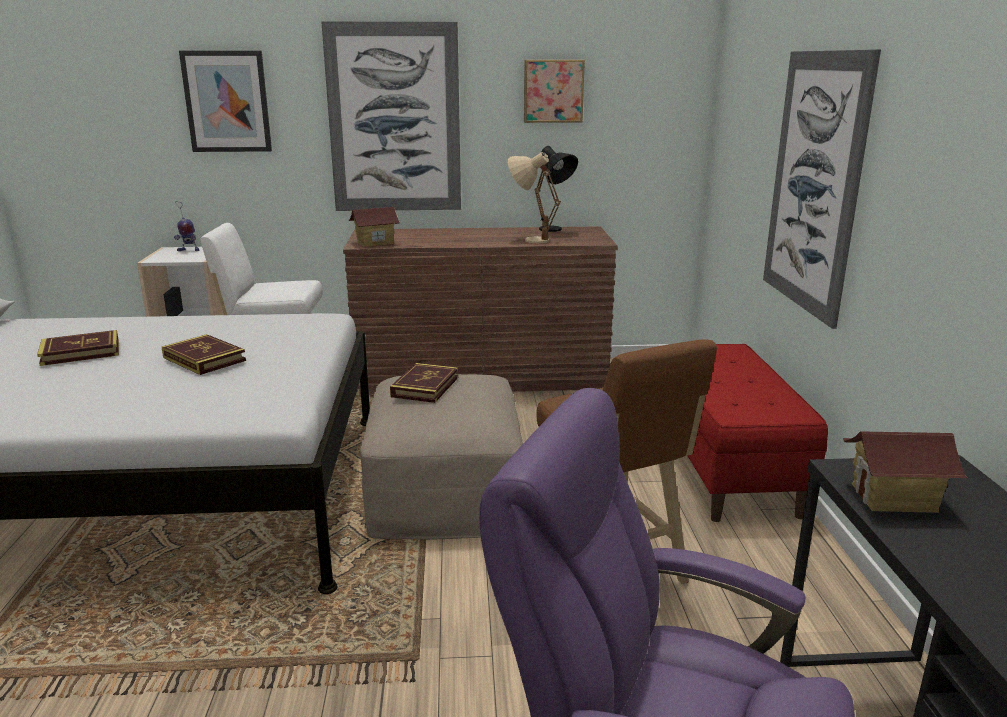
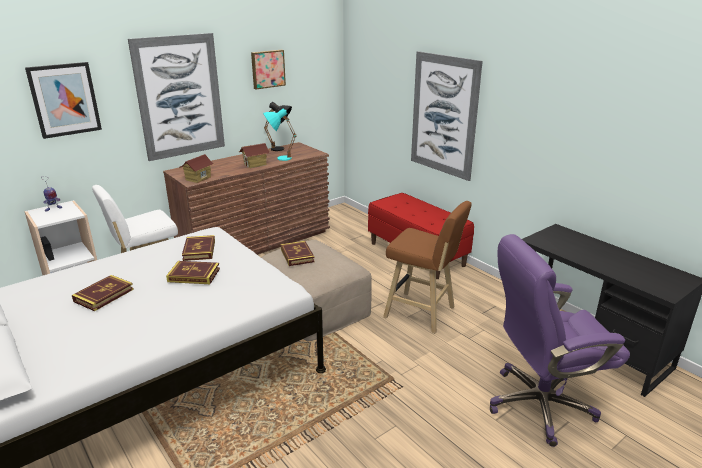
camera: 35 degrees left, 5 degrees up
beige table lamp [508,152,561,243] -> turquoise table lamp [263,108,297,161]
toy house [843,431,968,513] -> toy house moved to [238,143,270,168]
none -> book [182,235,215,261]

